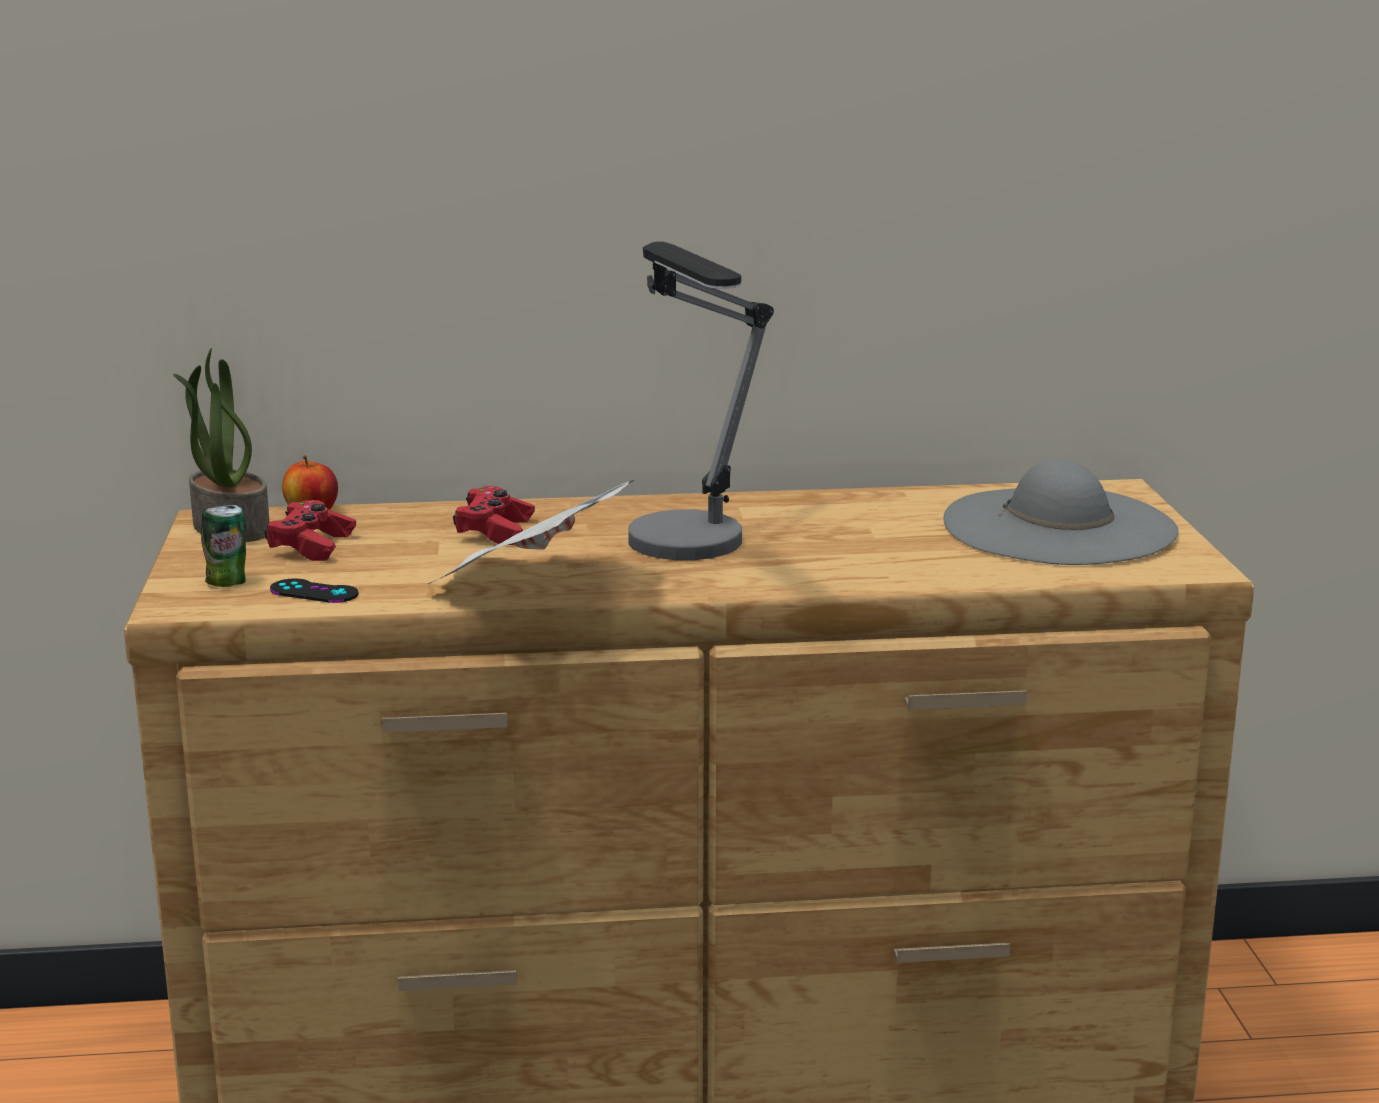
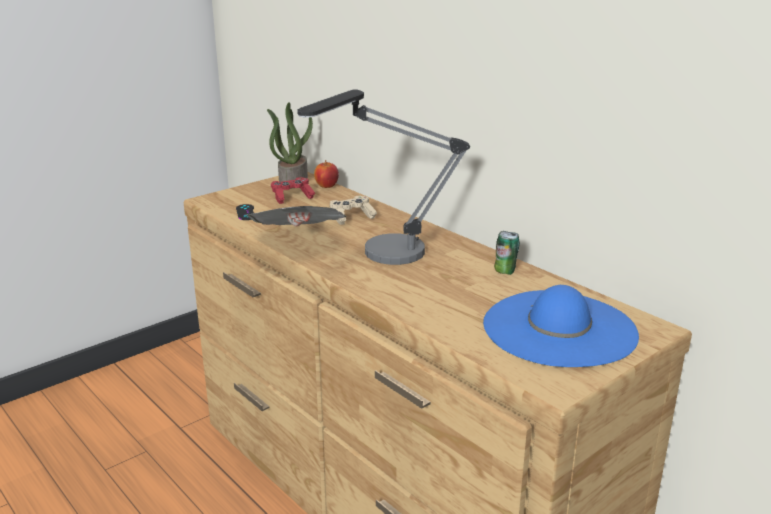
camera: 55 degrees right, 5 degrees up
can [201,505,246,587] -> can moved to [494,231,520,275]
red game controller [453,486,535,545] -> beige game controller [330,195,377,225]
grey hat [943,459,1179,565] -> blue hat [483,285,639,367]

